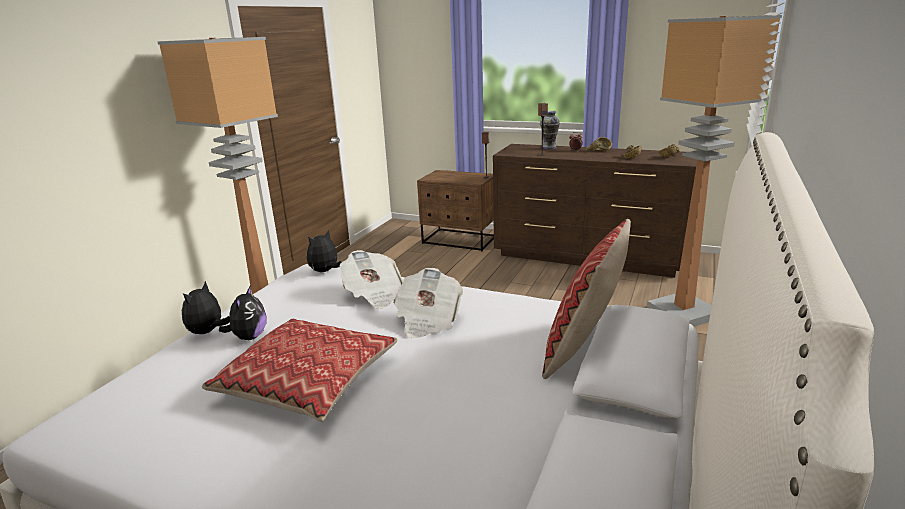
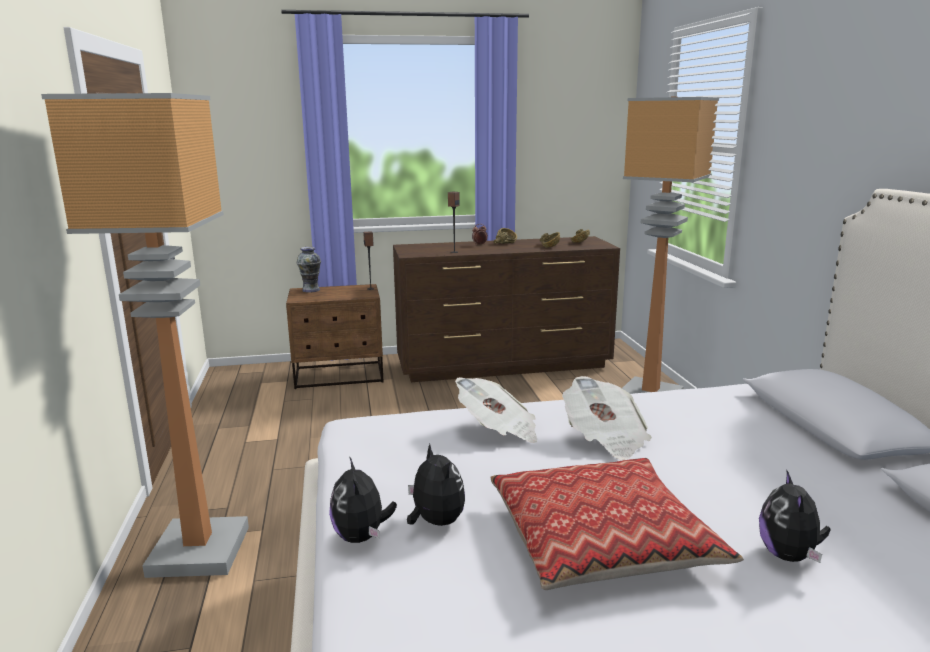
camera: 35 degrees left, 5 degrees down
plush toy [307,230,342,272] -> plush toy moved to [759,469,831,563]
vase [540,111,560,149] -> vase moved to [297,247,321,293]
pillow [542,219,631,379] -> none

